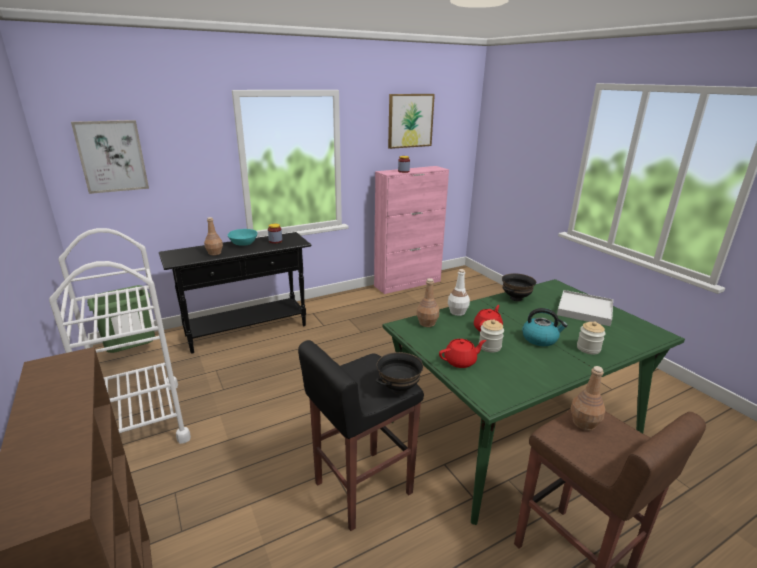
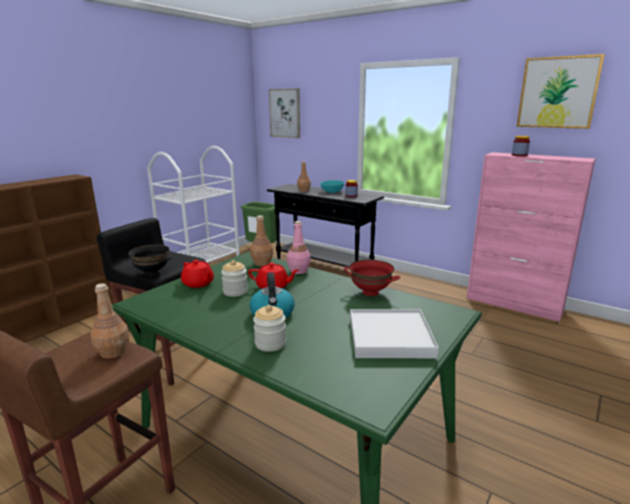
camera: 65 degrees right, 5 degrees down
white bottle [448,269,470,316] -> pink bottle [287,221,311,274]
black bowl [502,273,536,301] -> red bowl [344,260,400,296]

